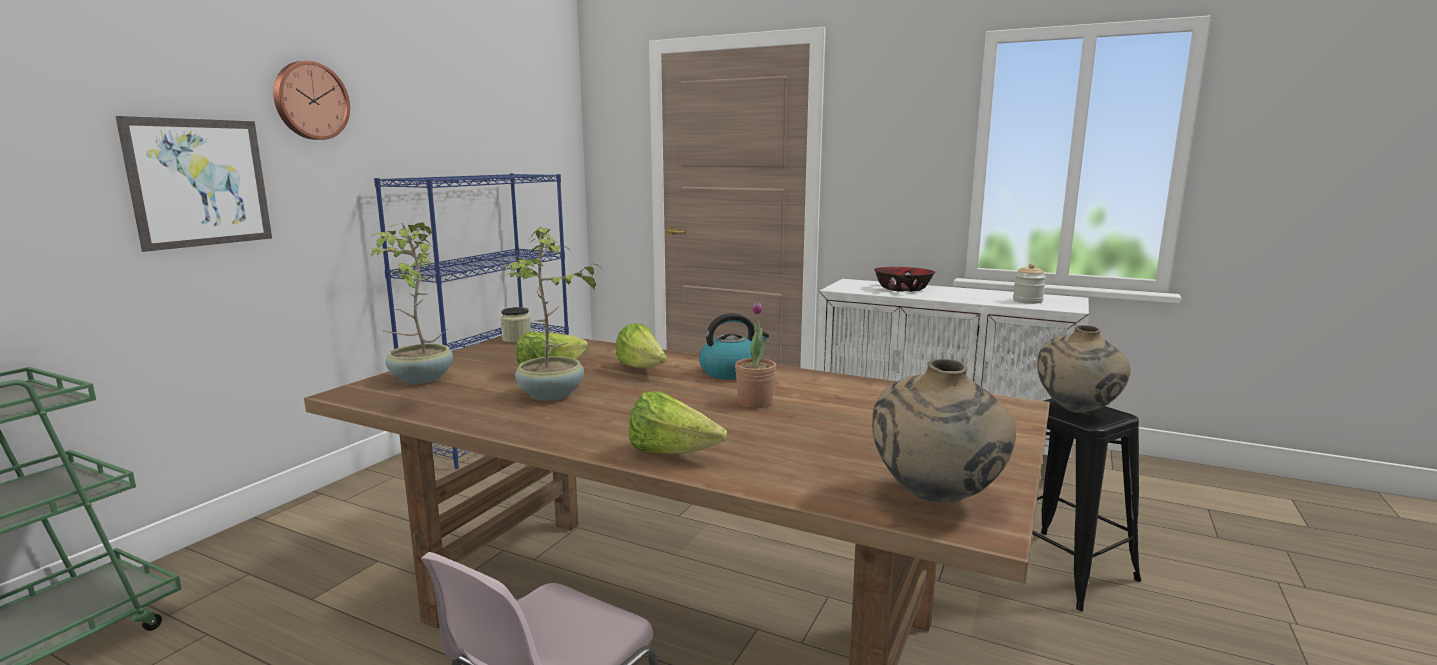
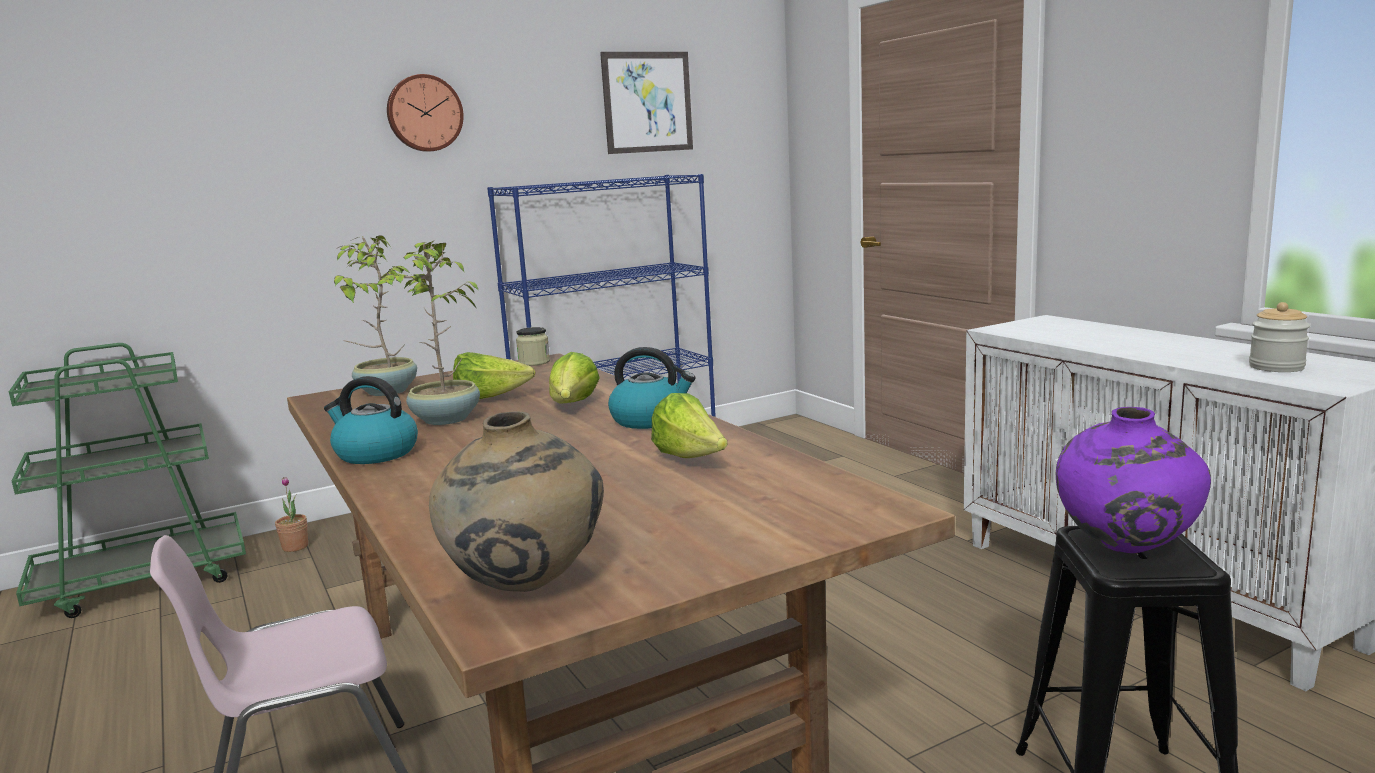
camera: 35 degrees right, 0 degrees up
picture [115,116,272,252] -> picture moved to [600,52,693,154]
lettuce [629,391,727,454] -> lettuce moved to [651,393,727,458]
potted plant [735,302,776,408] -> potted plant moved to [275,477,308,552]
bowl [874,267,935,292] -> none
beige vase [1037,325,1131,413] -> purple vase [1056,407,1211,553]
none -> kettle [324,376,418,464]

